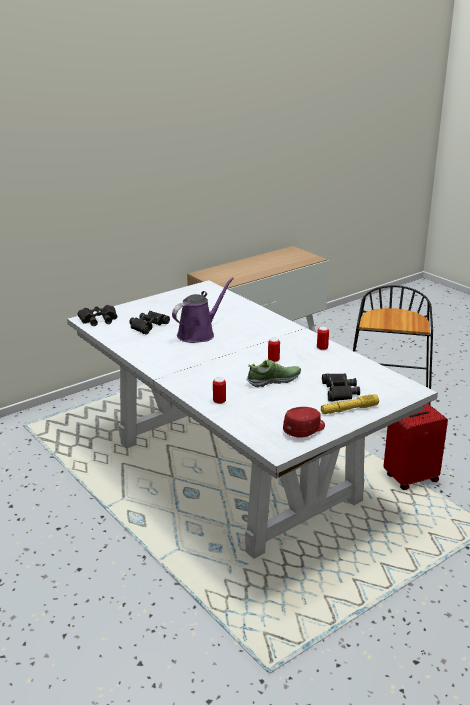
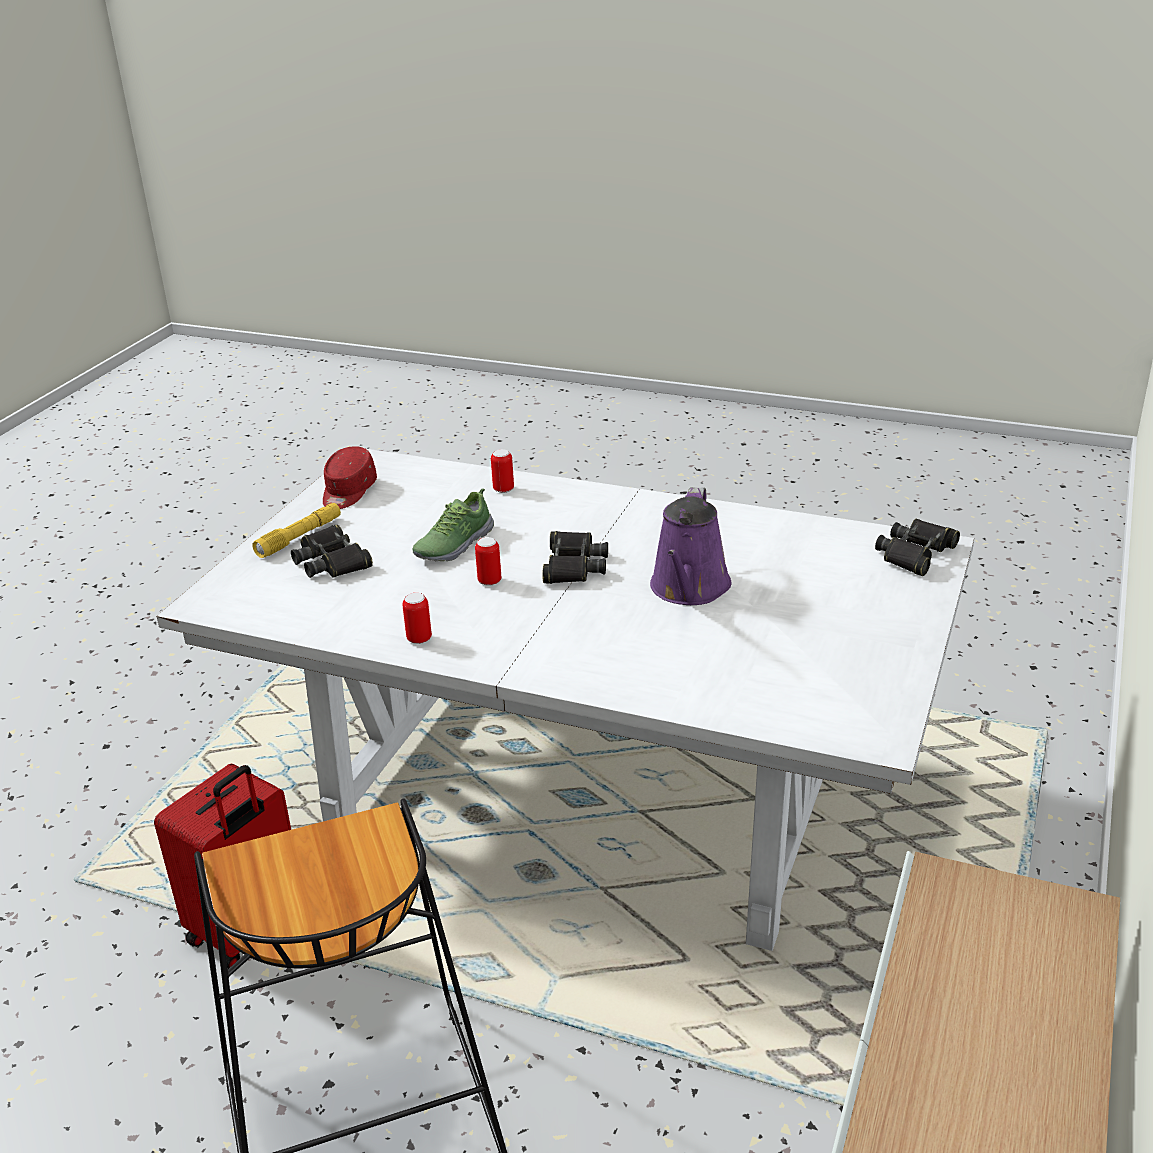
camera: 150 degrees right, 5 degrees up
black binoculars [129,311,170,334] -> black binoculars moved to [543,531,608,584]

